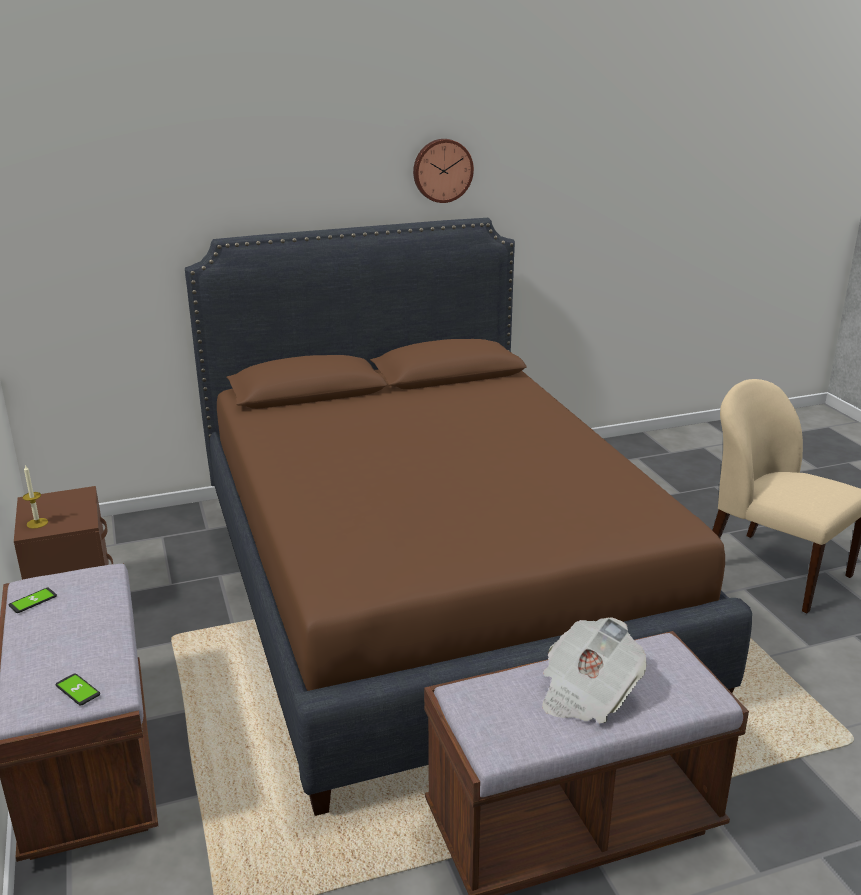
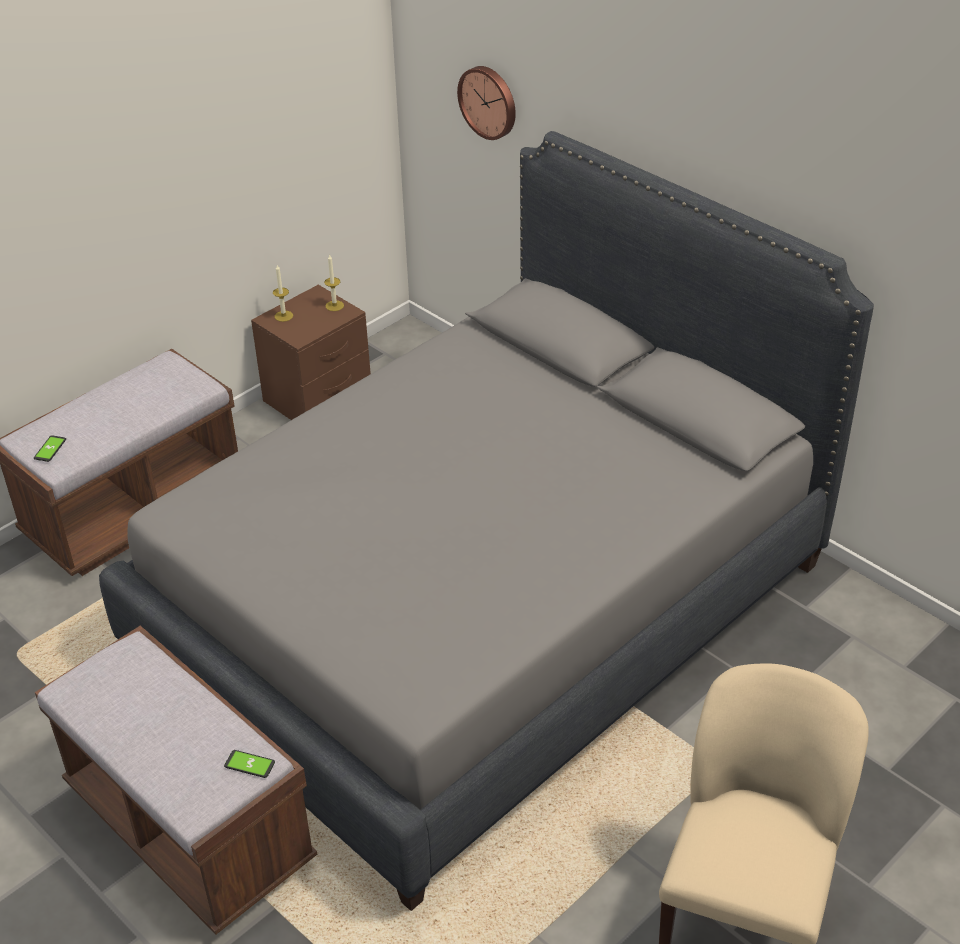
camera: 65 degrees right, 15 degrees up
phone [9,588,57,613] -> phone moved to [224,750,275,778]
brown bed [185,218,752,816] -> grey bed [99,131,874,911]
wall clock [413,139,474,203] -> wall clock moved to [457,66,516,140]
newspaper [542,617,647,723] -> none
none -> candle [324,254,344,311]

